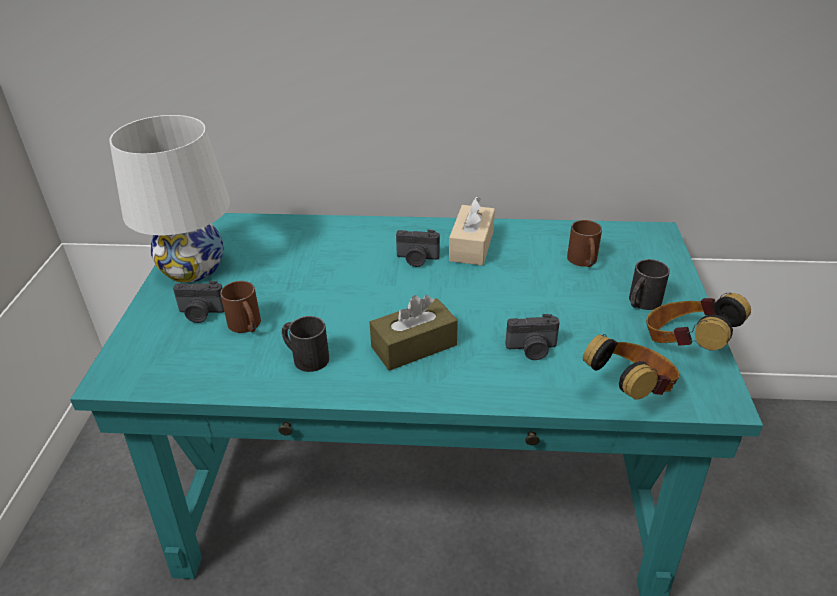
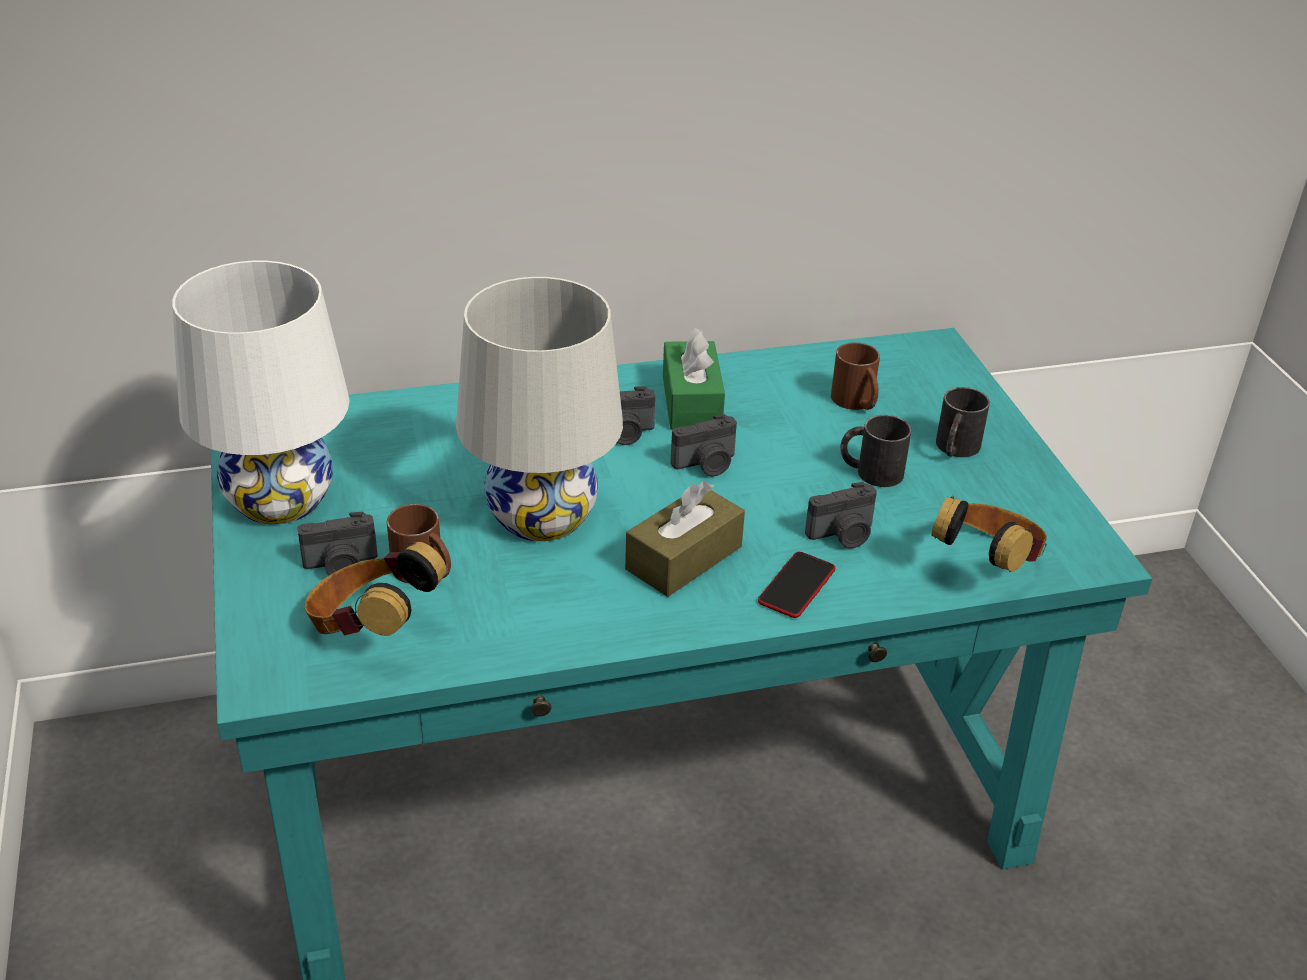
camera: 20 degrees left, 0 degrees up
black mug [282,316,329,372] -> black mug moved to [840,415,911,487]
beige tissue box [449,197,495,266] -> green tissue box [663,328,725,430]
headphones [646,293,751,350] -> headphones moved to [305,542,447,636]
none -> white table lamp [456,277,623,541]
none -> camera [671,414,737,477]
none -> phone [758,552,835,618]

